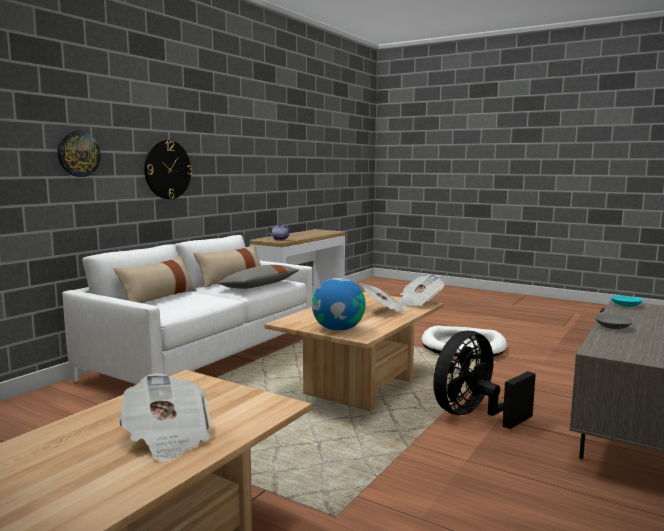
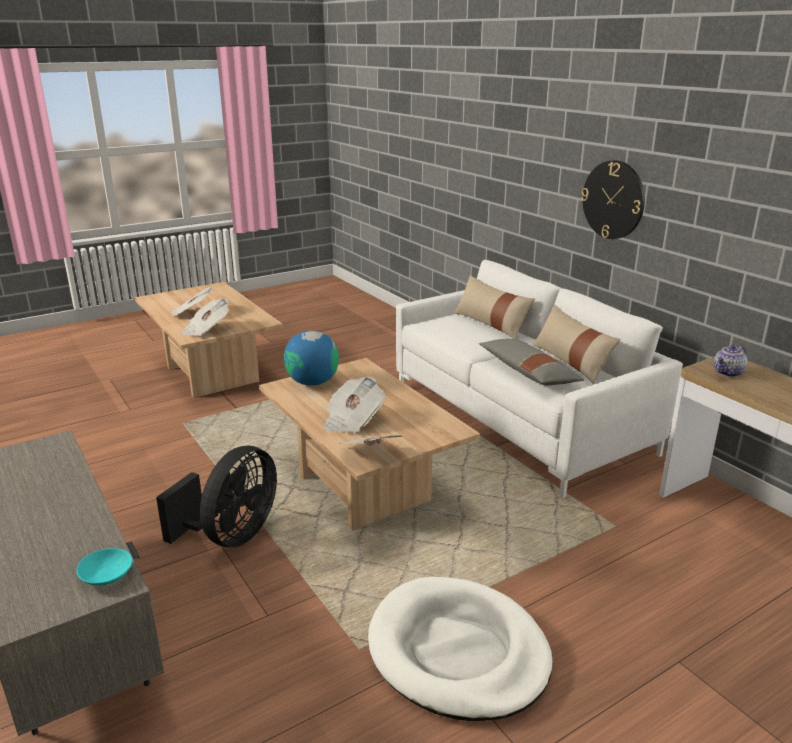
camera: 115 degrees right, 15 degrees up
wall clock [58,131,101,177] -> none
black fan [433,331,536,429] -> black fan turned 45 degrees clockwise [156,446,277,547]
grey bowl [595,314,633,329] -> none
none -> newspaper [181,298,229,337]

